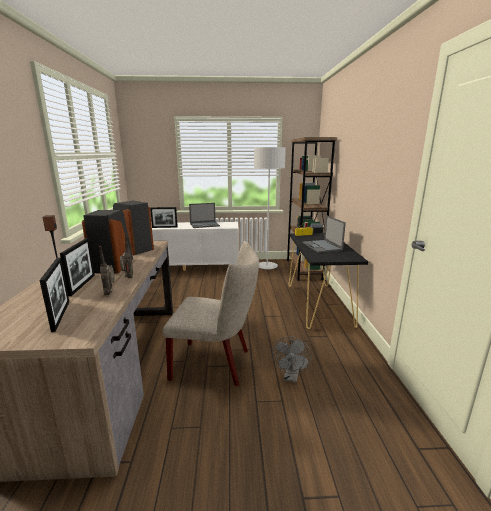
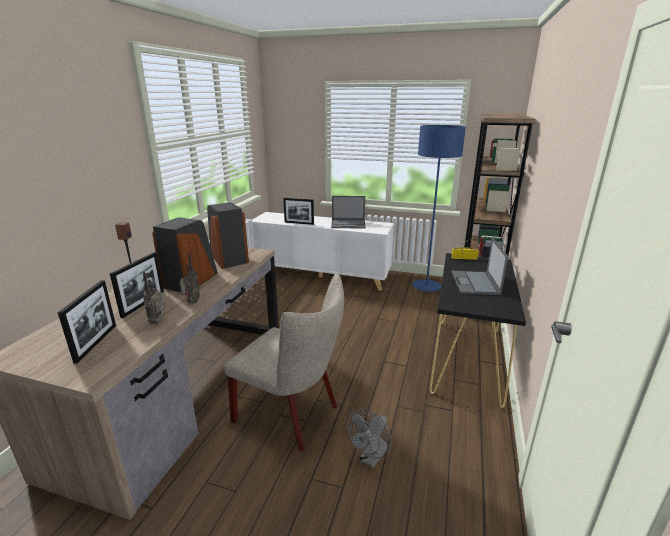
camera: 20 degrees right, 5 degrees up
grey floor lamp [254,147,286,269] -> blue floor lamp [412,125,466,292]

